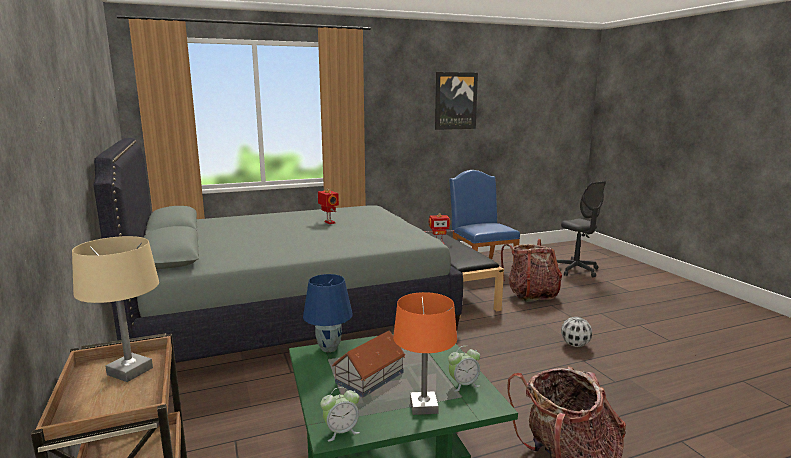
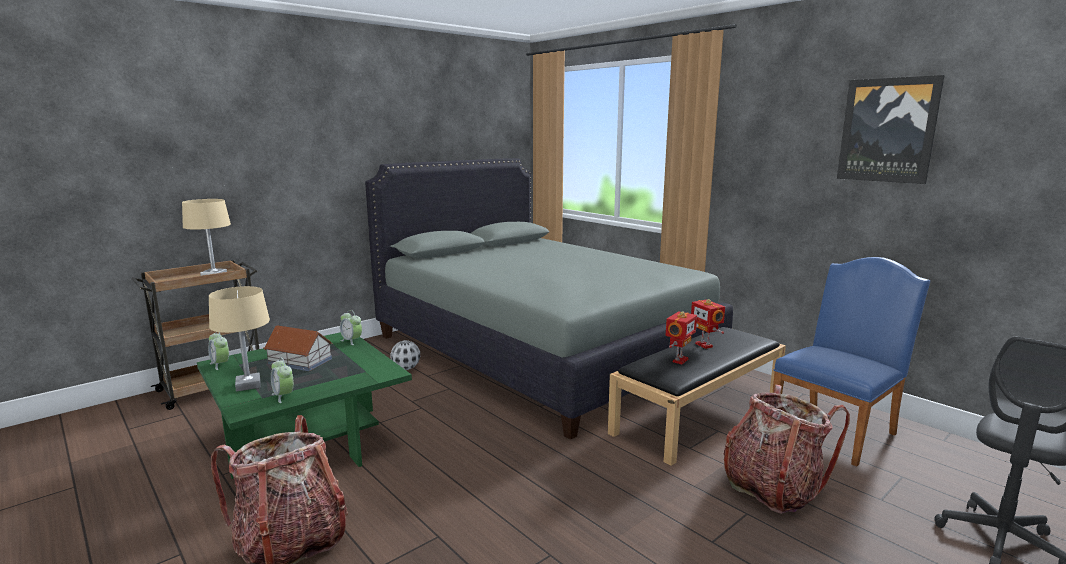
camera: 70 degrees right, 0 degrees up
blue table lamp [303,274,353,352] -> alarm clock [340,310,362,345]
toy robot [318,189,339,224] -> toy robot moved to [666,311,697,364]
orange table lamp [393,292,457,415] -> beige table lamp [209,286,270,392]
football [561,317,592,347] -> football moved to [390,340,420,370]

